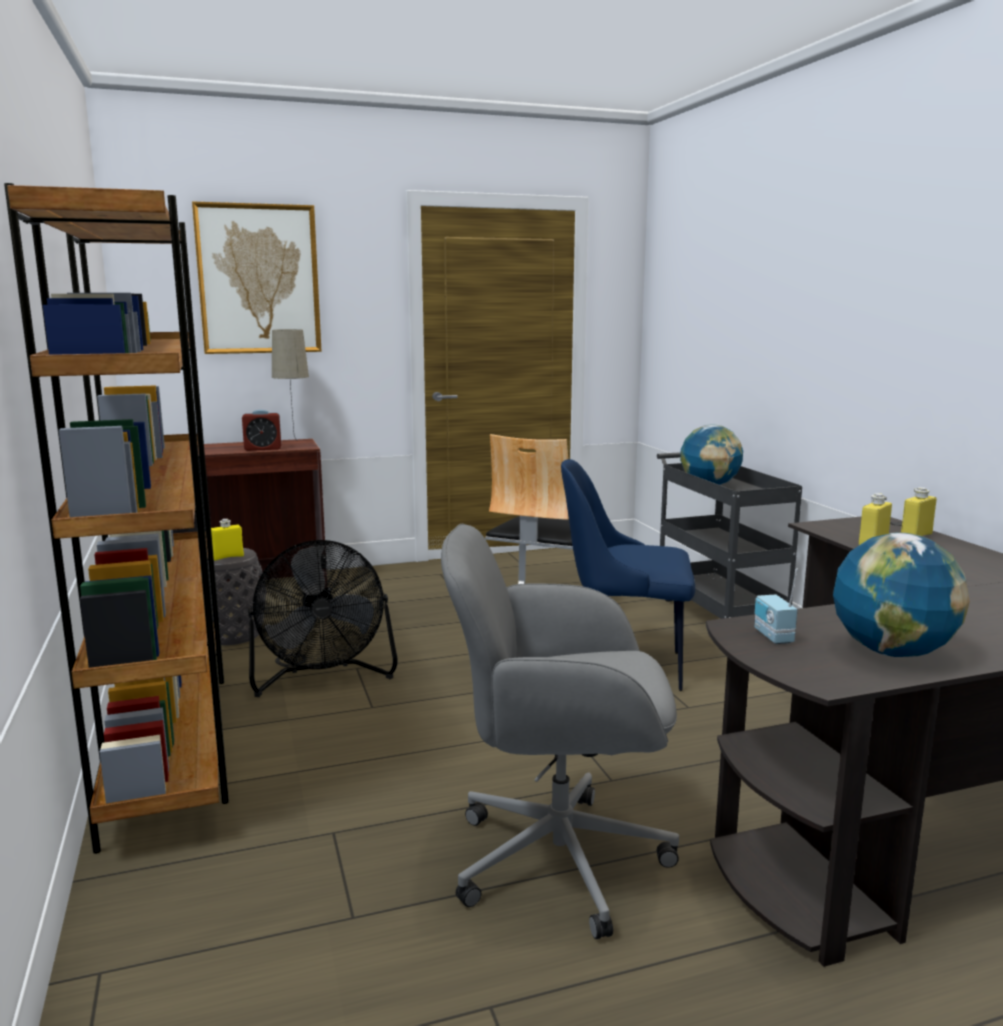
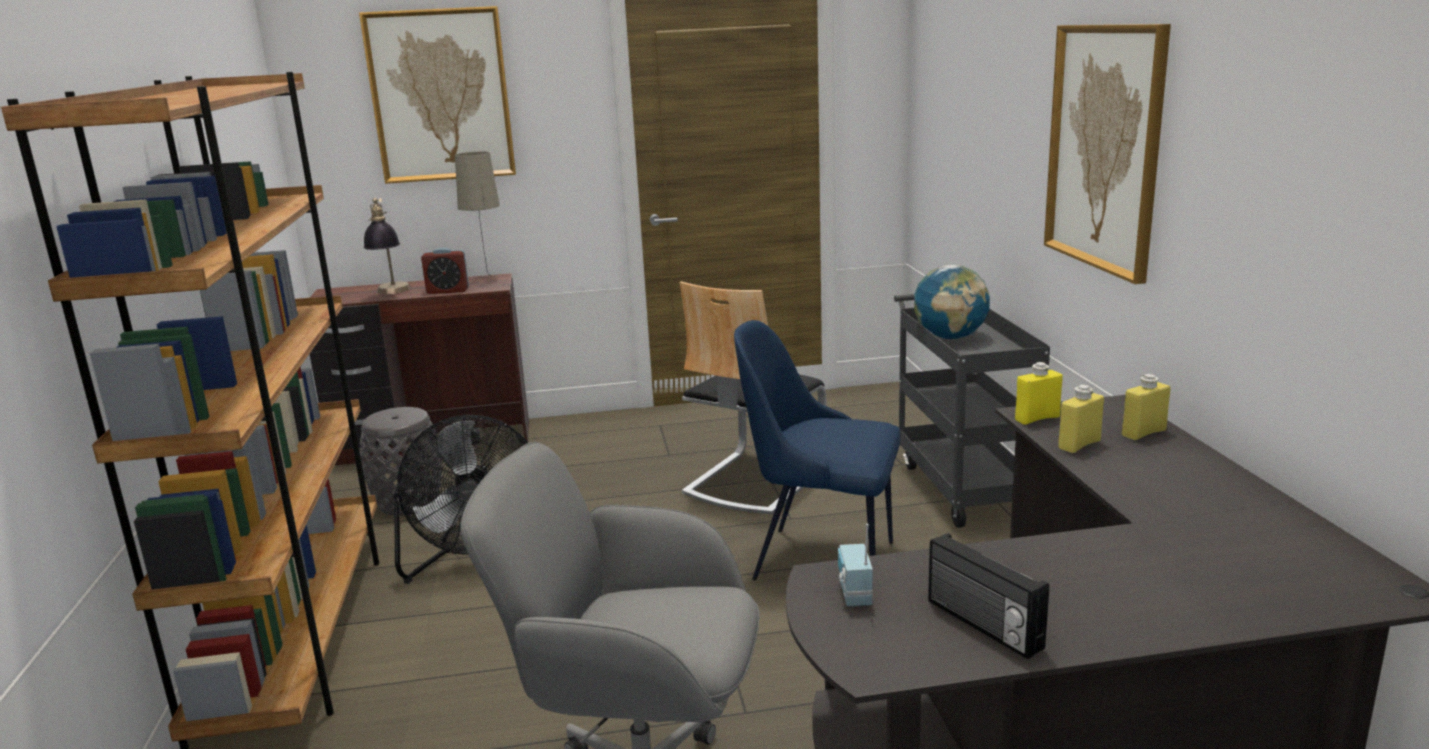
camera: 10 degrees right, 5 degrees up
yellow bottle [211,519,244,560] -> yellow bottle moved to [1015,362,1063,425]
globe [833,532,970,657] -> radio [928,533,1049,659]
none -> table lamp [364,198,411,294]
none -> picture [1044,24,1171,284]

